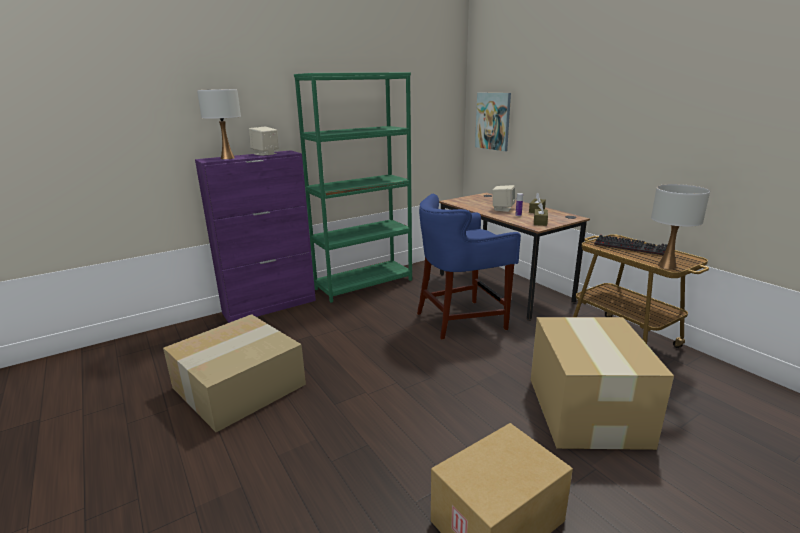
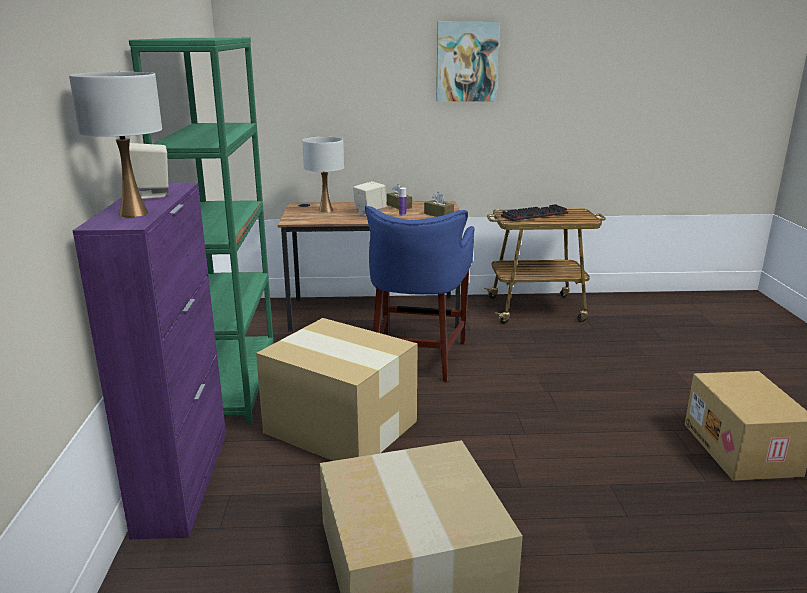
camera: 60 degrees left, 0 degrees up
picture [475,93,511,151] -> picture moved to [436,22,500,102]
cardboard box [531,317,674,450] -> cardboard box moved to [256,318,418,461]
white table lamp [651,184,710,269] -> white table lamp moved to [302,137,344,213]

